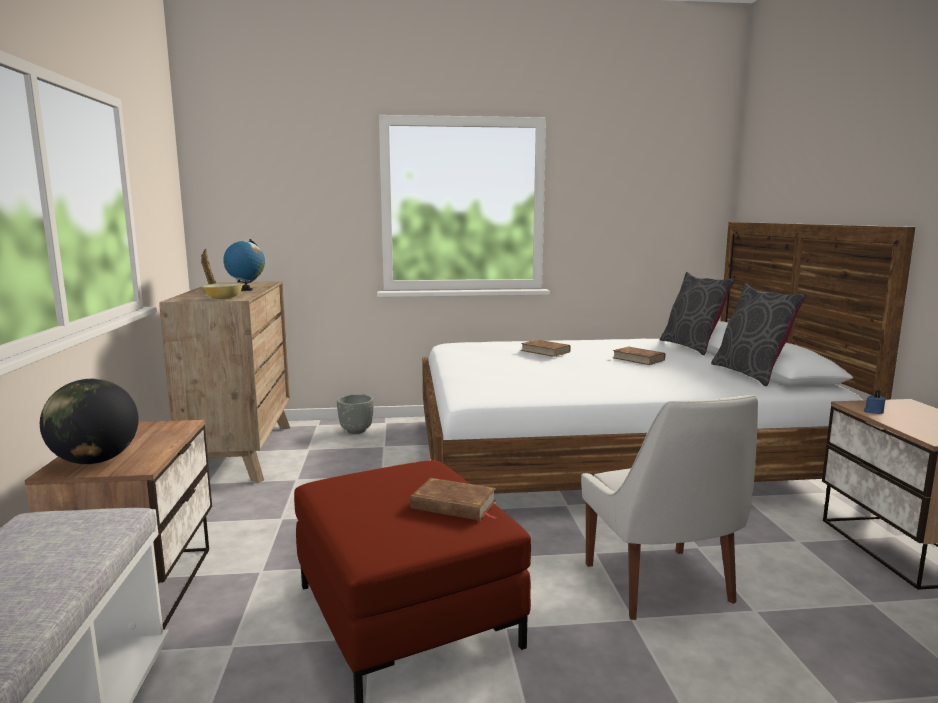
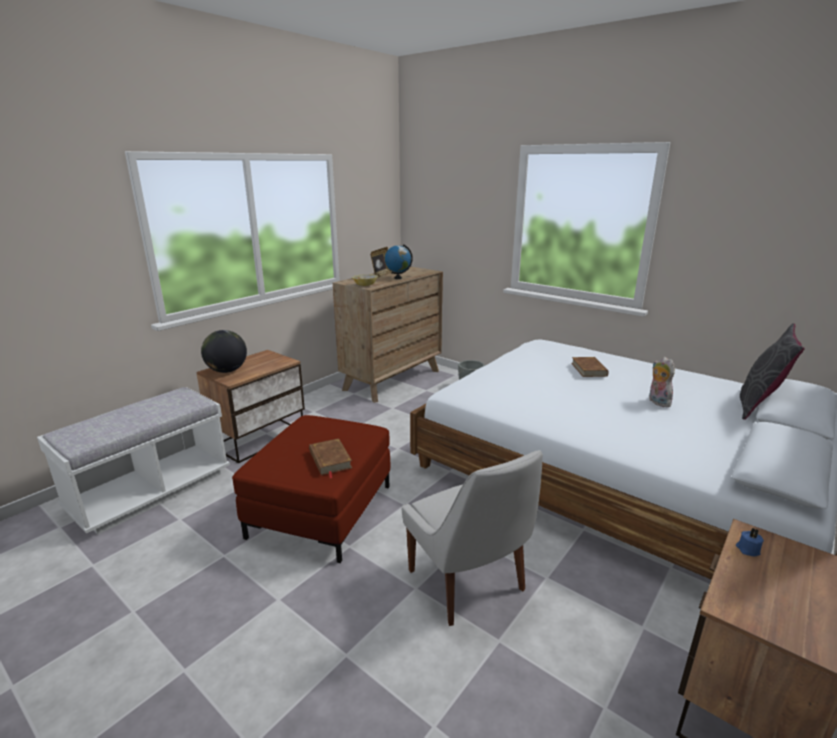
camera: 45 degrees right, 10 degrees up
white chair [581,395,758,620] -> white chair turned 60 degrees counterclockwise [402,450,543,626]
brown book [613,346,665,365] -> plush toy [649,357,675,407]
grey pillow [711,283,807,386] -> none

